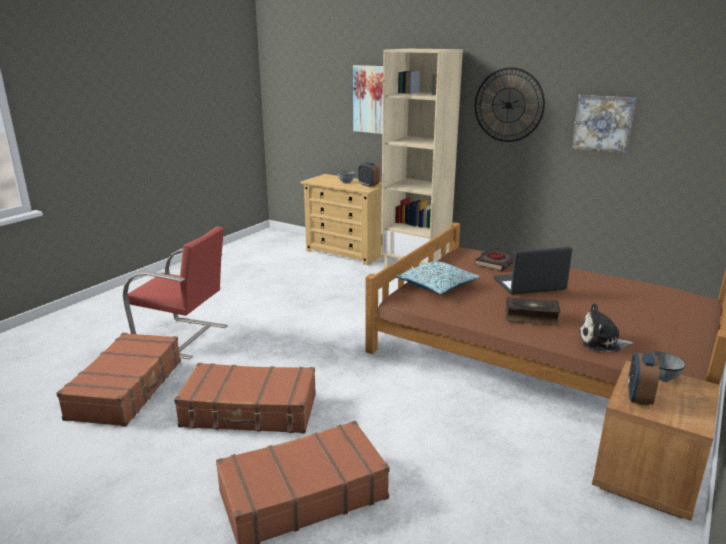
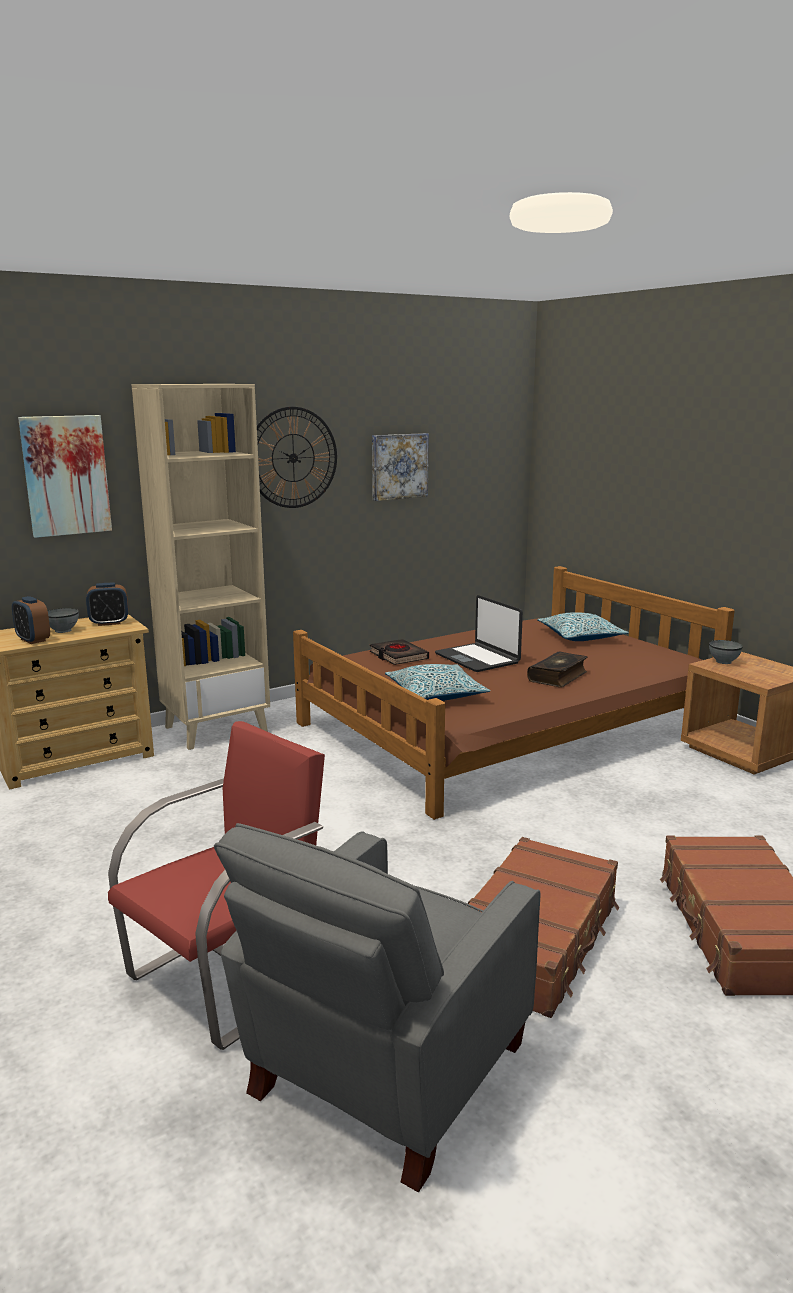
camera: 65 degrees left, 5 degrees down
brown suitcase [56,333,181,427] -> grey armchair [214,823,540,1192]
laptop [493,247,572,295] -> laptop turned 45 degrees counterclockwise [435,595,523,672]
plush toy [579,303,635,352] -> none
alarm clock [628,352,660,406] -> alarm clock moved to [12,596,50,644]
none -> pillow [538,612,629,641]

